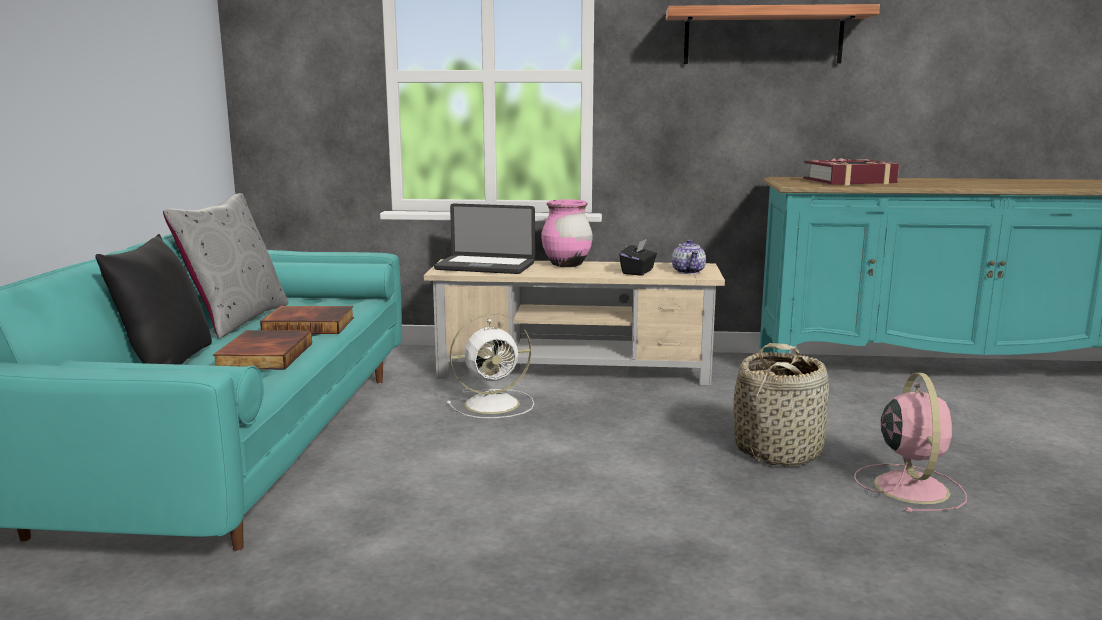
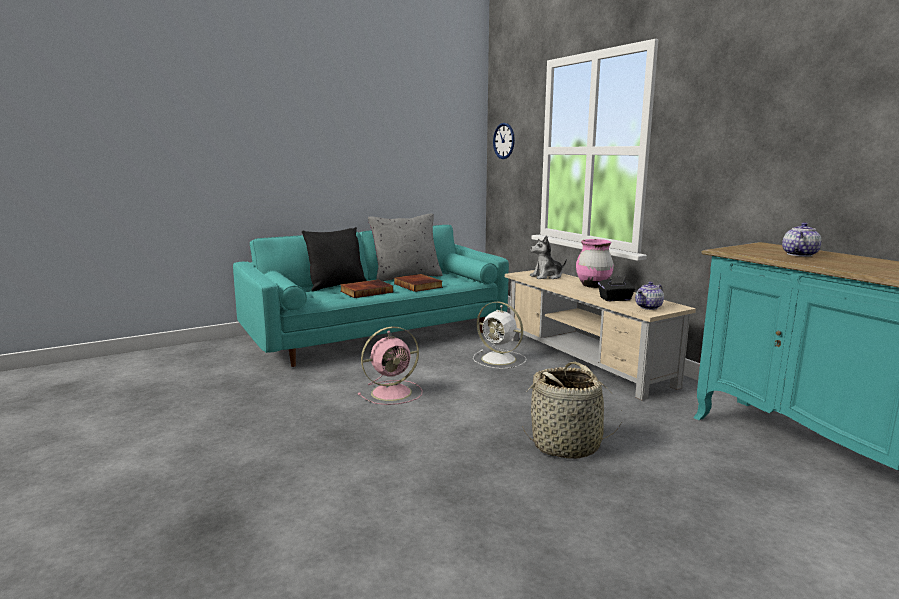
camera: 55 degrees right, 0 degrees up
laptop [434,203,535,274] -> plush toy [530,235,567,279]
shelf [666,4,880,64] -> none
book [803,158,899,185] -> teapot [782,222,822,257]
pink fan [854,373,967,512] -> pink fan moved to [358,326,422,405]
none -> wall clock [493,123,515,159]

